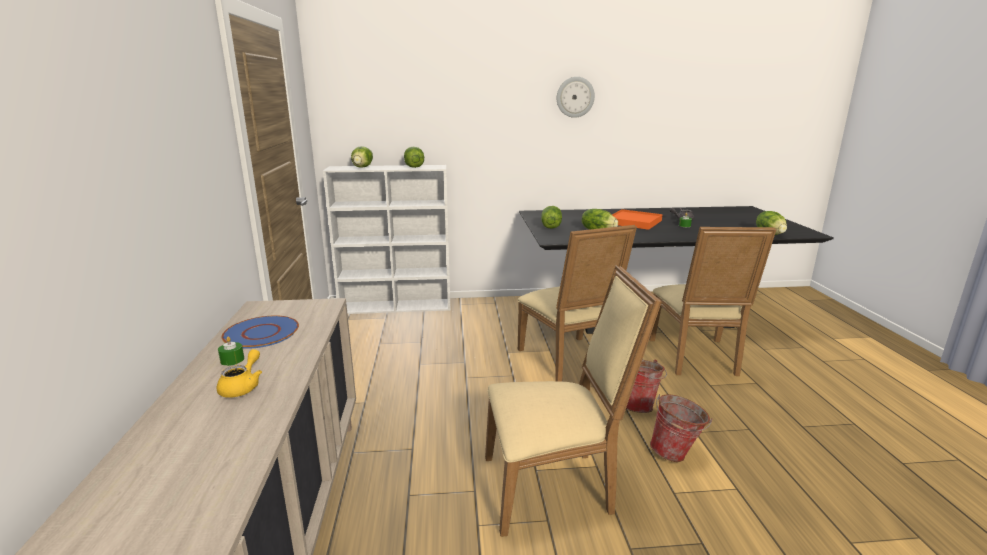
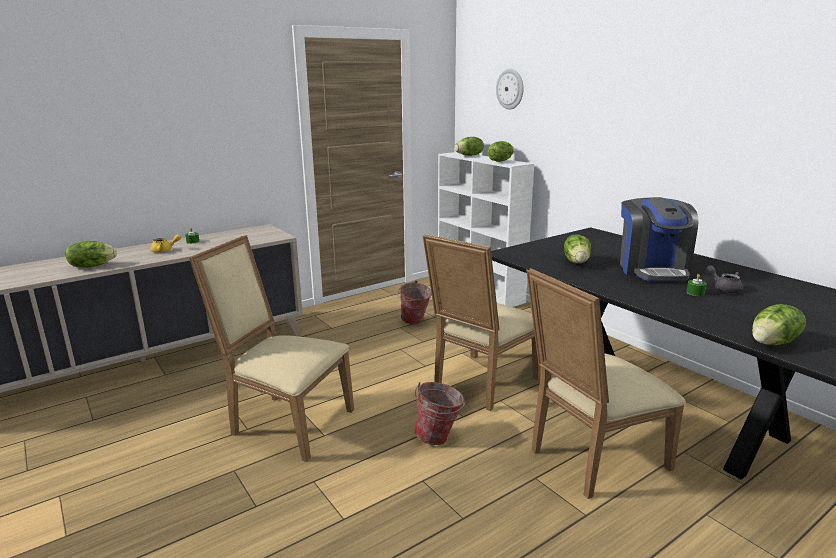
camera: 60 degrees right, 0 degrees up
blue plate [222,316,299,349] -> none
beige chair [485,265,662,537] -> beige chair turned 150 degrees clockwise [189,235,354,462]
lettuce [541,206,562,228] -> lettuce moved to [65,241,117,268]
wall clock [557,77,595,118] -> wall clock moved to [496,69,523,110]
orange tray [612,209,663,230] -> coffee machine [620,197,699,282]
bucket [650,394,713,462] -> bucket moved to [397,280,432,324]

